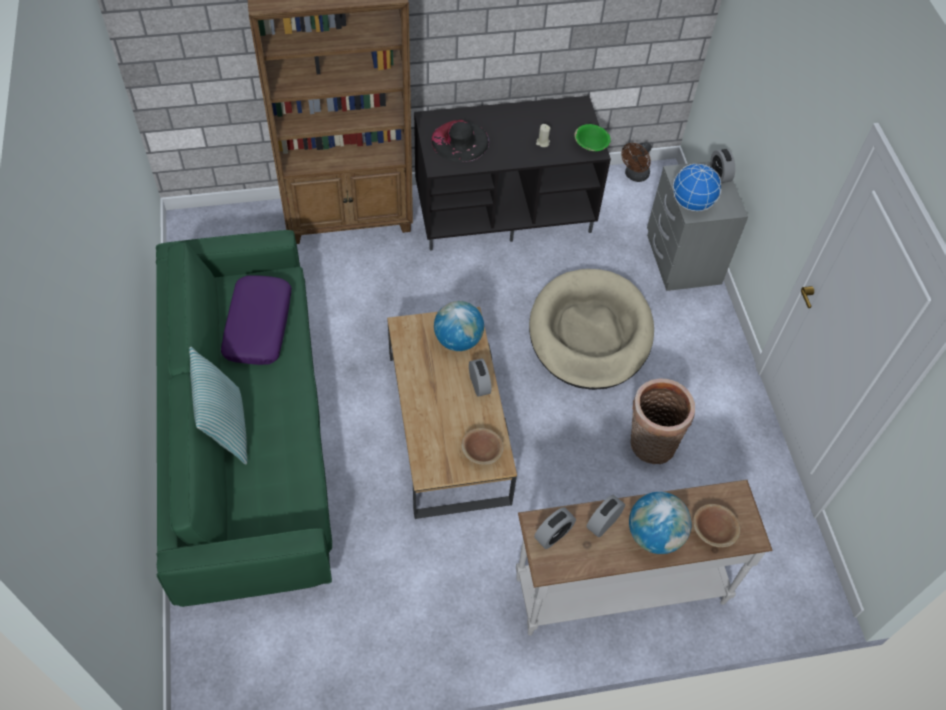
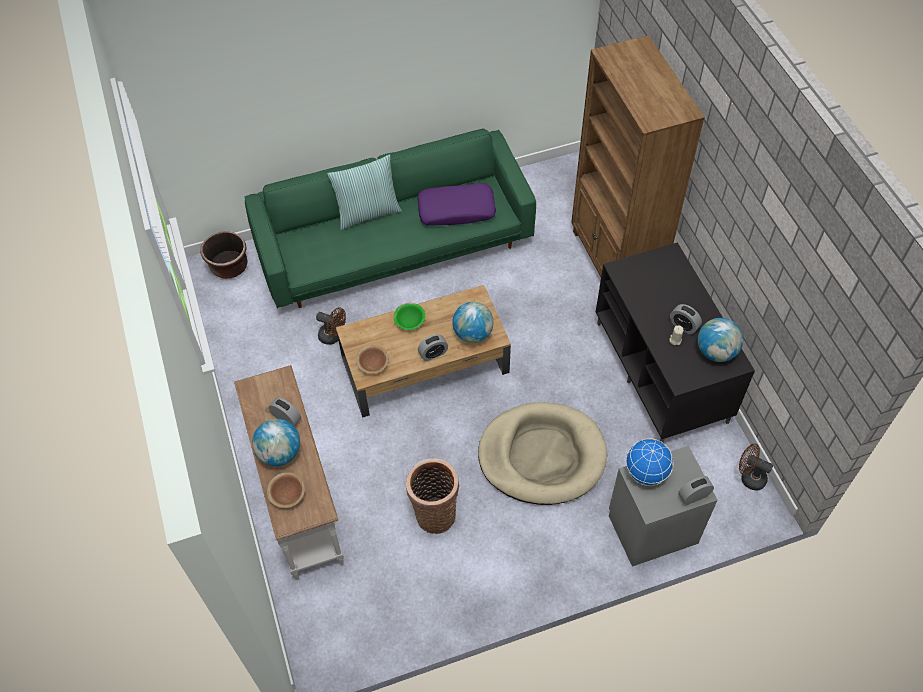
camera: 85 degrees right, 0 degrees up
black hat [431,120,489,162] -> none
alarm clock [534,507,576,549] -> alarm clock moved to [670,304,702,334]
green bowl [574,124,611,151] -> green bowl moved to [393,303,425,330]
none -> brown planter [200,231,248,279]
none -> brown fan [316,307,346,345]
none -> globe [698,318,743,362]

